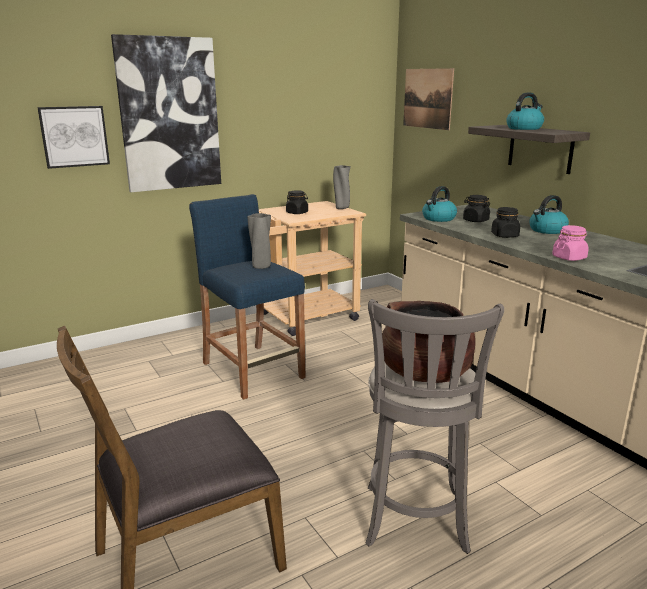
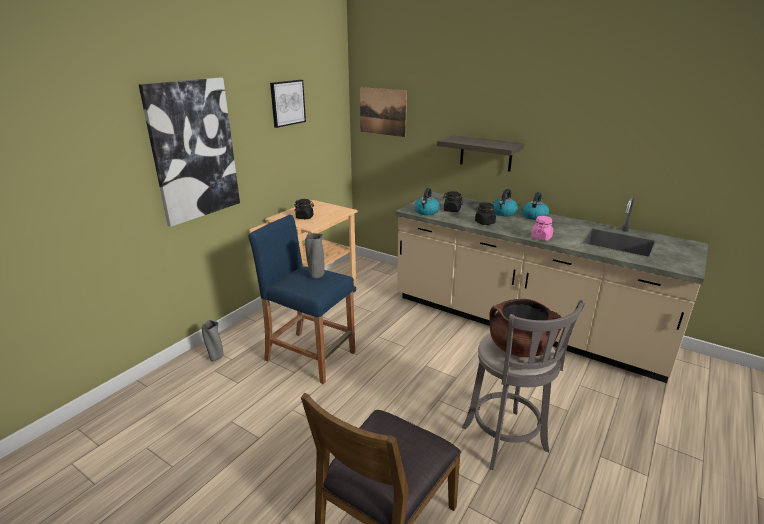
camera: 25 degrees left, 5 degrees up
picture [37,106,110,169] -> picture moved to [270,80,306,128]
grey vase [333,165,351,209] -> grey vase moved to [202,320,223,361]
kettle [506,93,544,130] -> kettle moved to [522,192,549,220]

